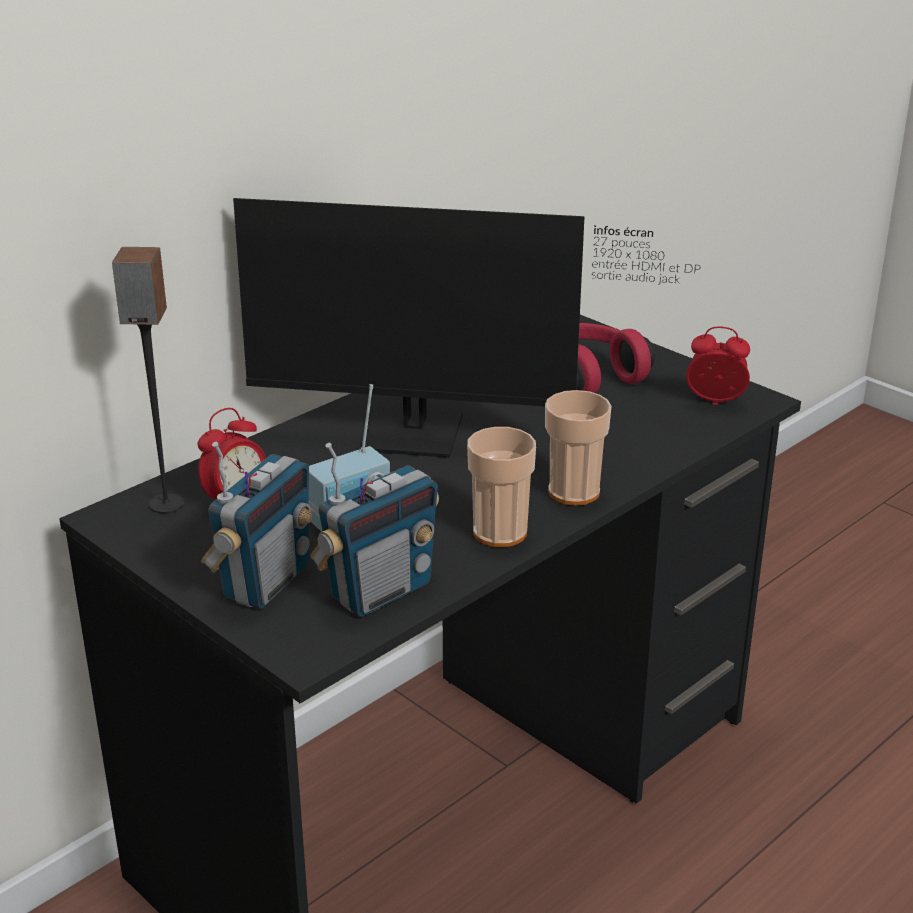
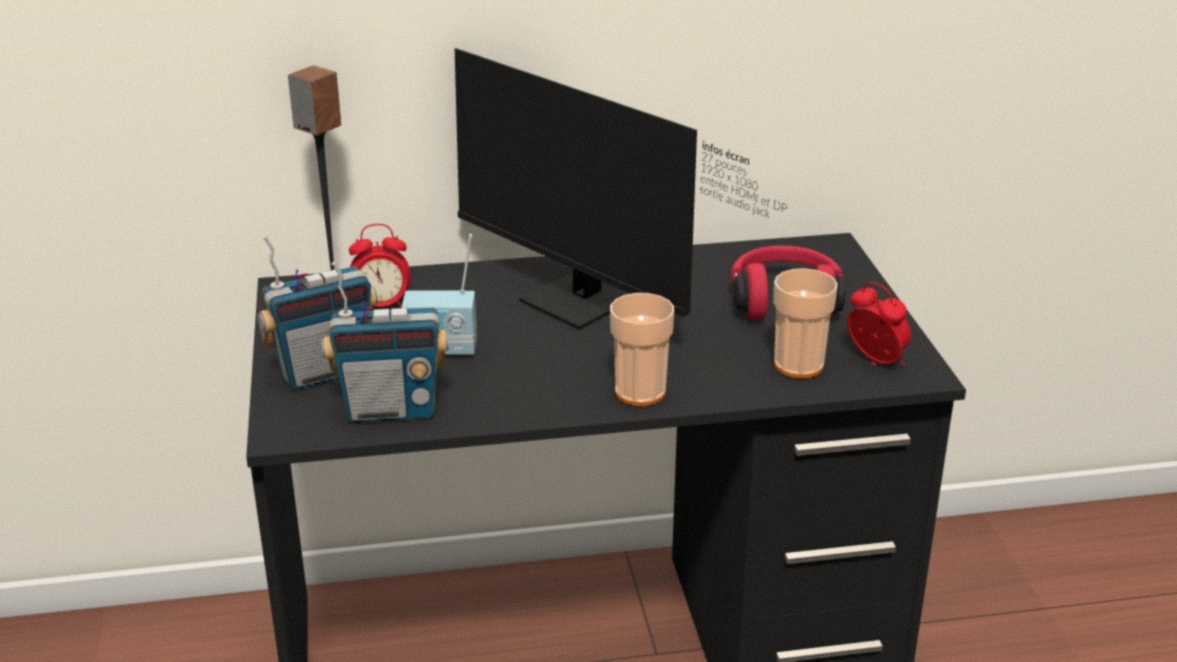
camera: 35 degrees right, 0 degrees up
cup [467,427,536,547] -> cup moved to [773,268,838,378]

